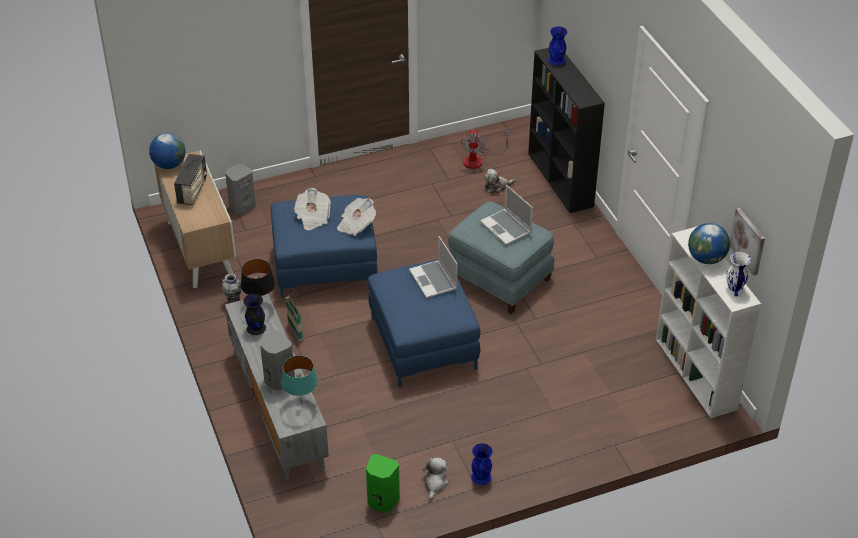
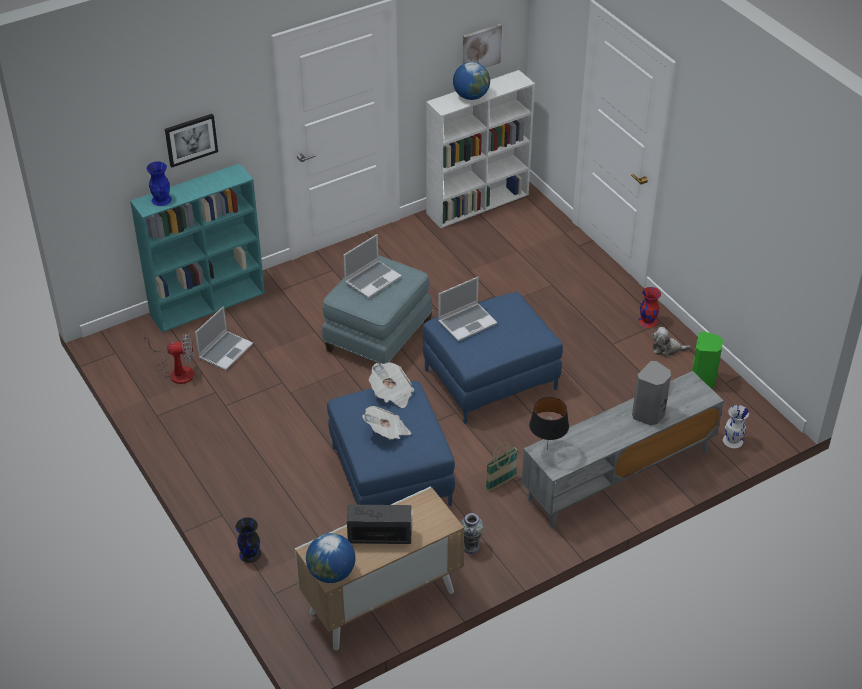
camera: 100 degrees left, 0 degrees up
grey speaker [225,164,256,215] -> none
black vase [243,294,266,335] -> black vase moved to [236,517,261,563]
turquoise table lamp [281,355,318,405] -> none
blue vase [471,443,493,485] -> red vase [639,287,661,328]
plush toy [484,169,516,193] -> laptop [195,306,253,370]
black bookcase [528,48,605,213] -> turquoise bookcase [130,163,265,332]
white vase [724,252,751,296] -> white vase moved to [723,405,749,448]
none -> picture [165,114,218,167]

